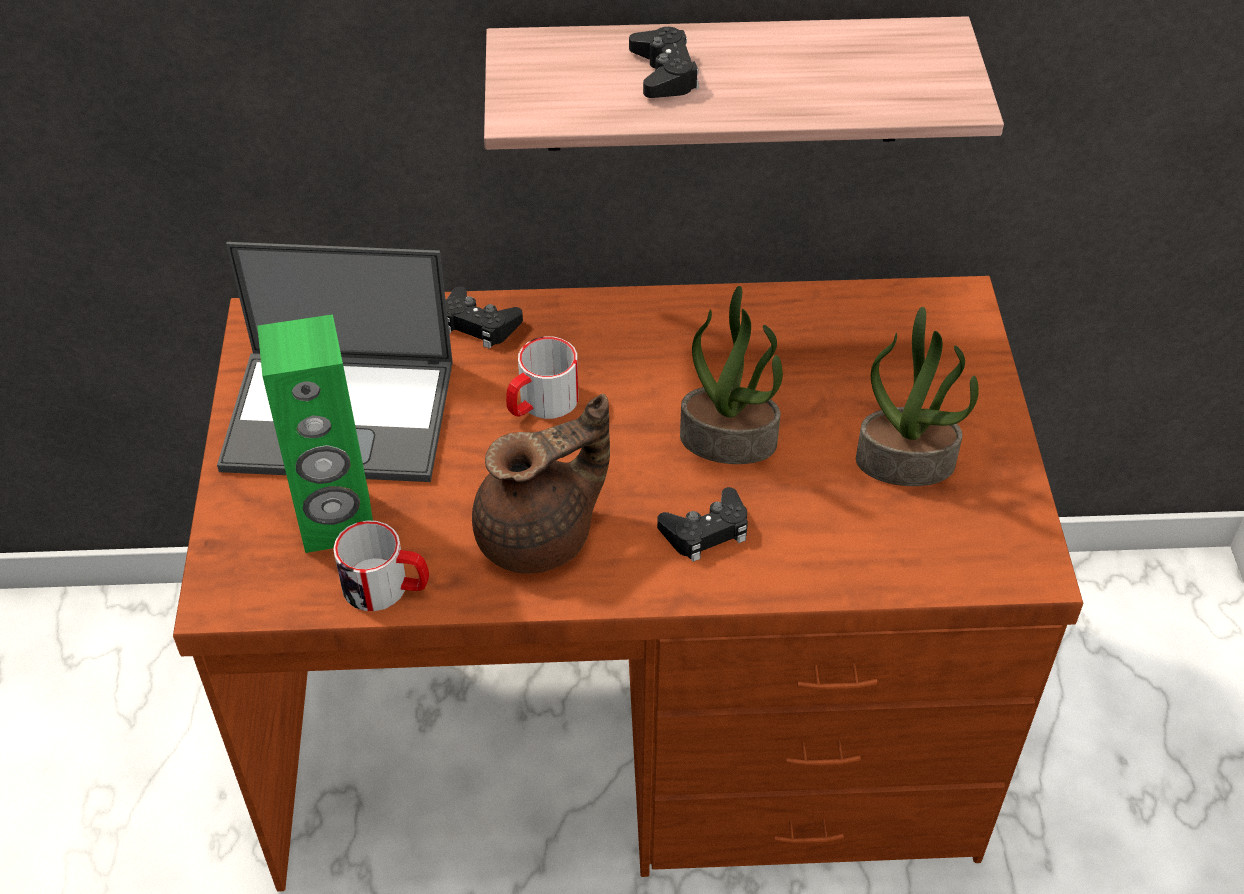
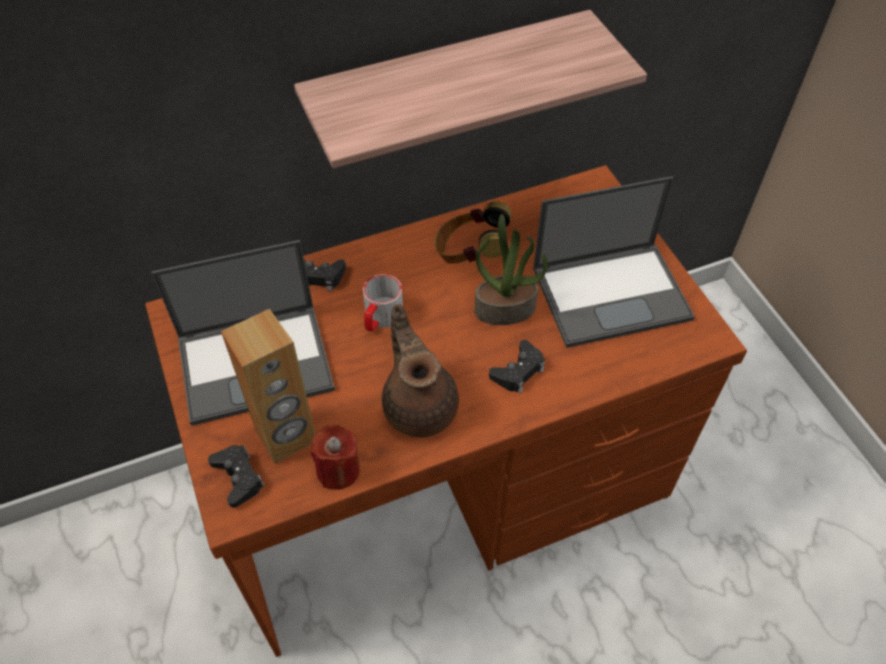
camera: 20 degrees left, 5 degrees up
green speaker [257,314,373,553] -> brown speaker [221,309,316,463]
mug [333,520,429,611] -> red candle [310,424,360,490]
brown teapot [472,393,610,574] -> brown teapot turned 60 degrees counterclockwise [382,304,459,437]
black game controller [629,27,699,98] -> black game controller moved to [208,445,265,508]
potted plant [856,307,979,486] -> laptop [533,176,695,348]
none -> headphones [434,201,512,264]

